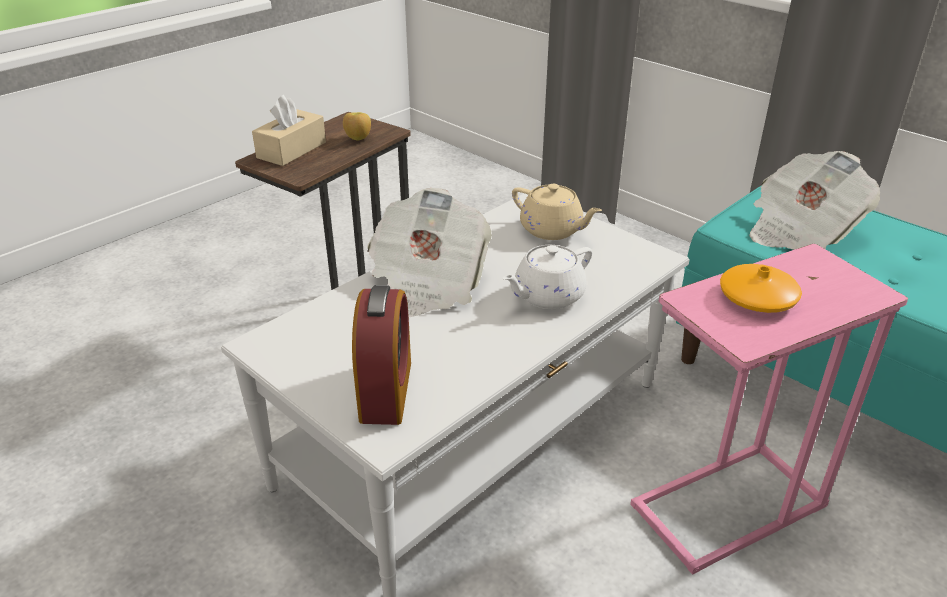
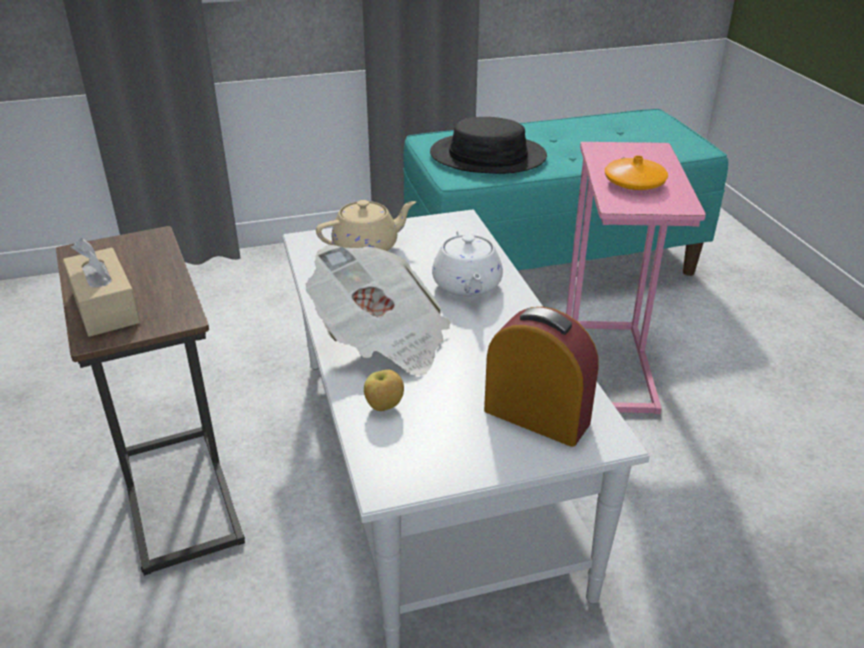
camera: 60 degrees left, 0 degrees up
apple [343,112,371,141] -> apple moved to [364,370,404,411]
newspaper [749,151,880,250] -> black hat [430,117,547,174]

